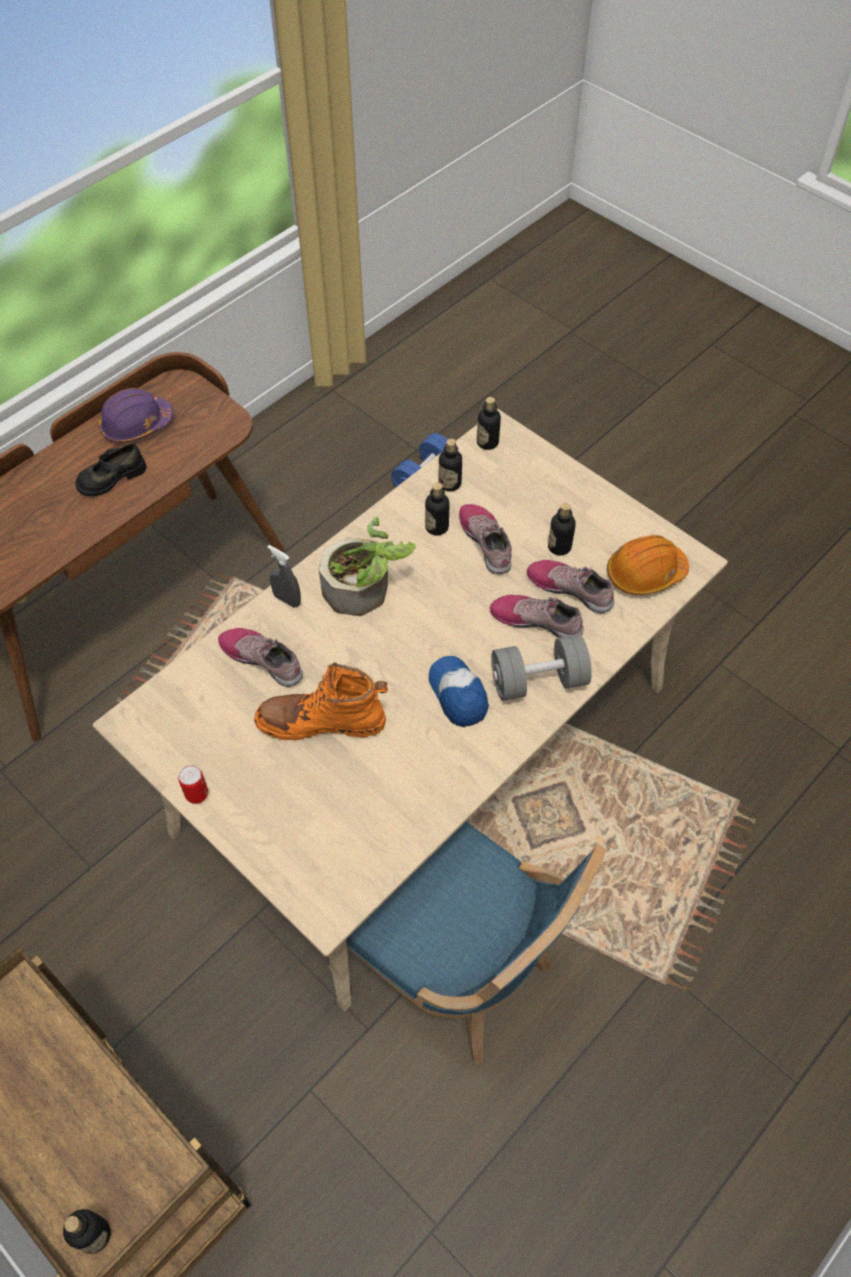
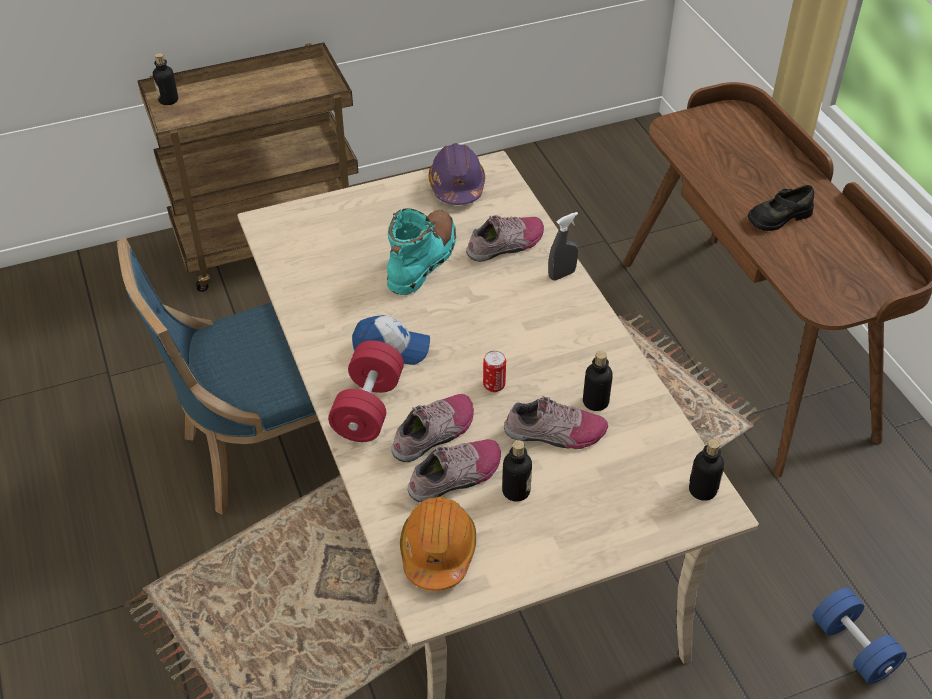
camera: 115 degrees right, 10 degrees down
black shoe [75,443,147,496] -> black shoe turned 105 degrees counterclockwise [748,185,814,231]
purple hard hat [98,388,173,443] -> purple hard hat moved to [429,143,485,205]
can [178,765,208,804] -> can moved to [483,350,506,392]
orange boot [254,663,388,740] -> turquoise boot [387,208,457,295]
potted plant [319,516,416,616] -> none
bottle [439,439,462,492] -> none
grey dumbbell [491,634,592,701] -> red dumbbell [328,340,404,442]

